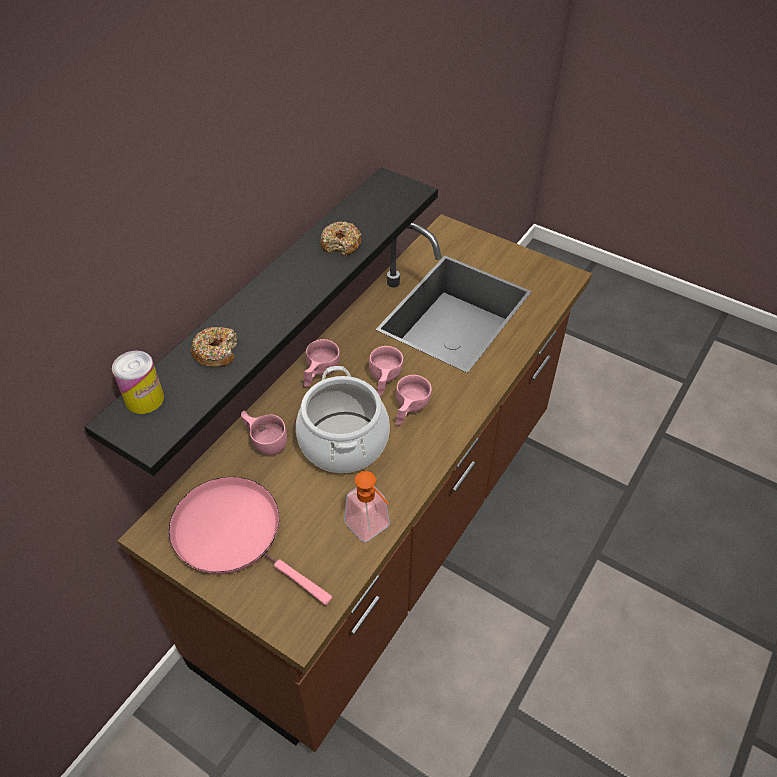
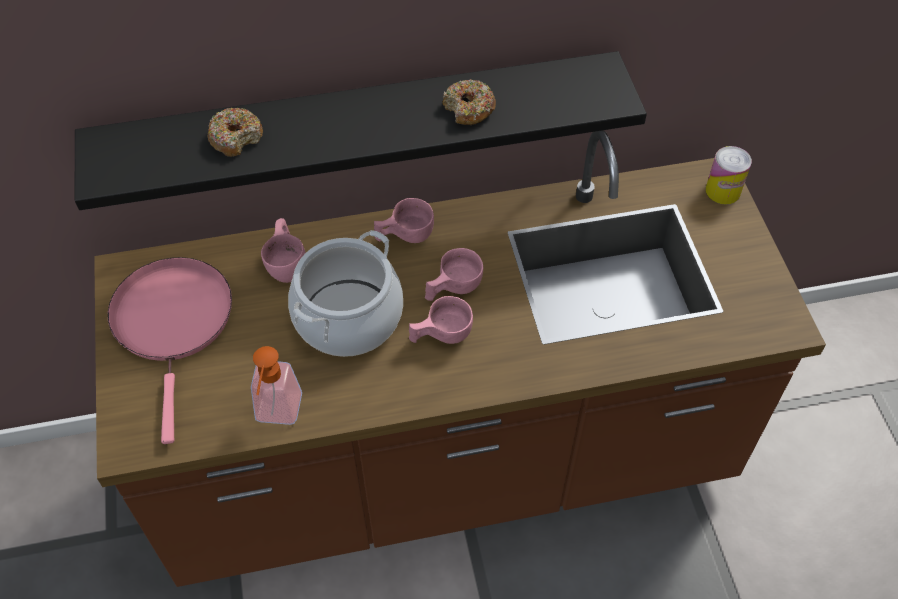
camera: 45 degrees right, 5 degrees up
can [112,350,164,414] -> can moved to [706,146,752,205]

